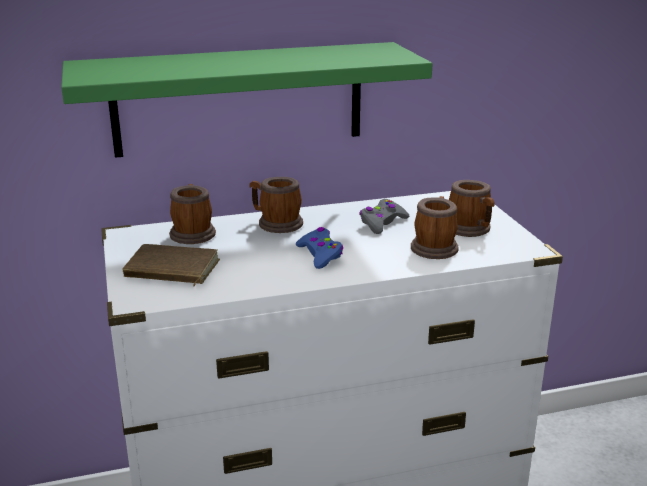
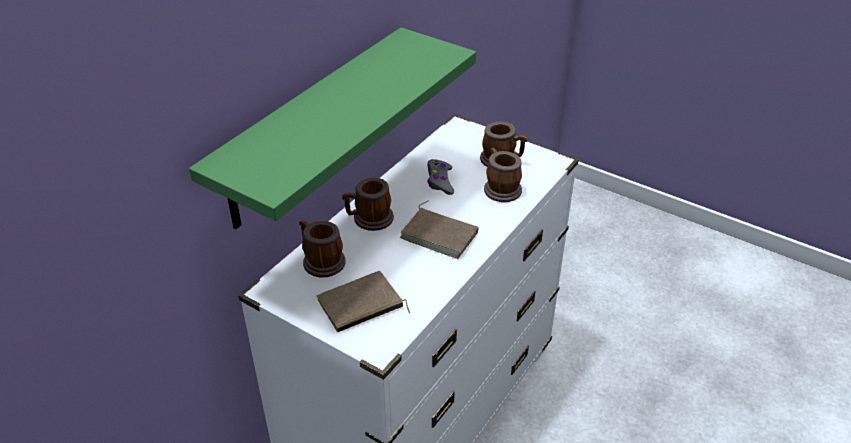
camera: 40 degrees left, 15 degrees up
blue game controller [296,227,343,269] -> brown book [400,201,479,259]

